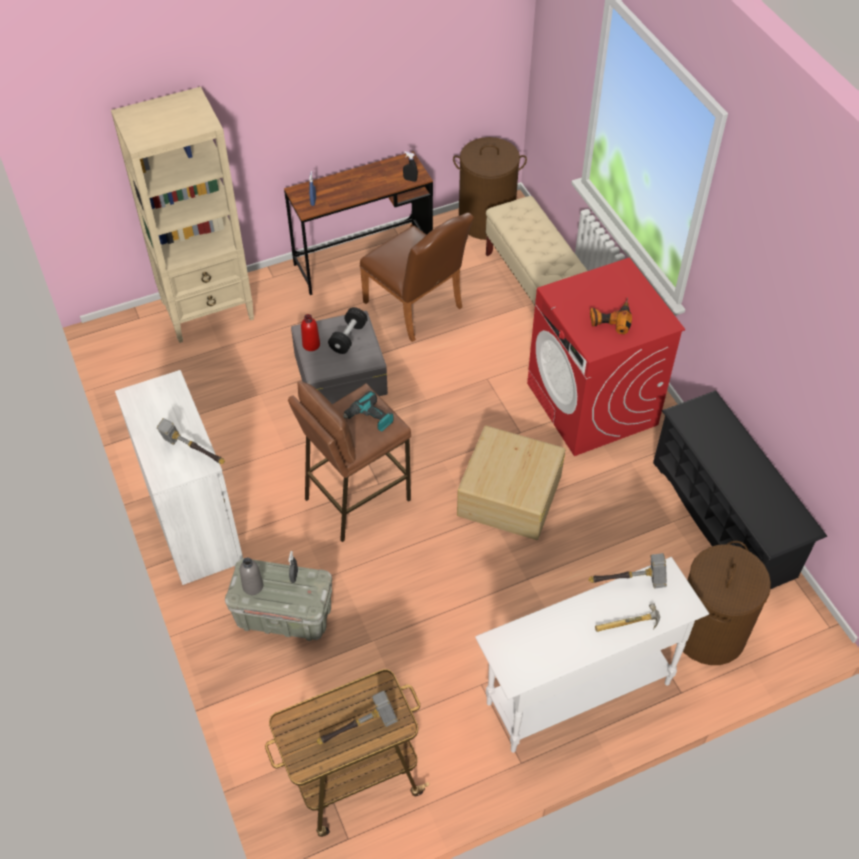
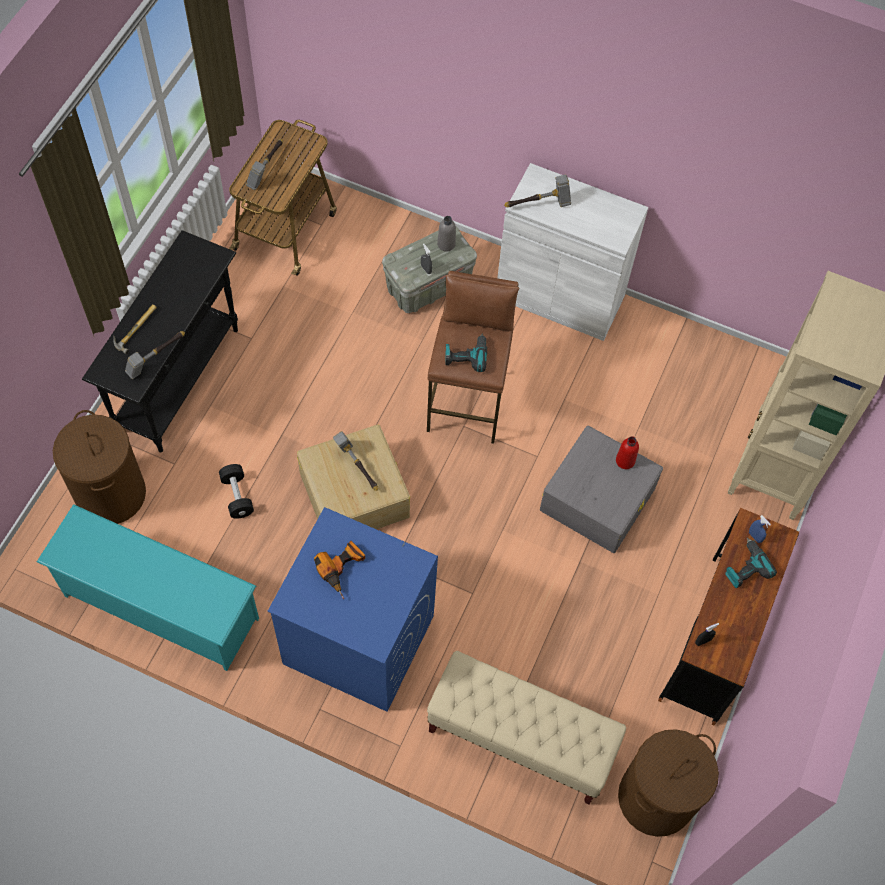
camera: 135 degrees right, 10 degrees up
black dumbbell [328,307,368,354] -> black dumbbell moved to [219,464,254,519]
brown chair [360,212,474,342] -> none
white console table [475,557,709,753] -> black console table [82,230,238,453]
red washing machine [527,257,685,456] -> blue washing machine [268,507,438,712]
black shoe rack [653,390,827,589] -> turquoise shoe rack [37,504,259,671]
none -> hammer [333,431,378,491]
none -> power drill [725,538,777,588]

